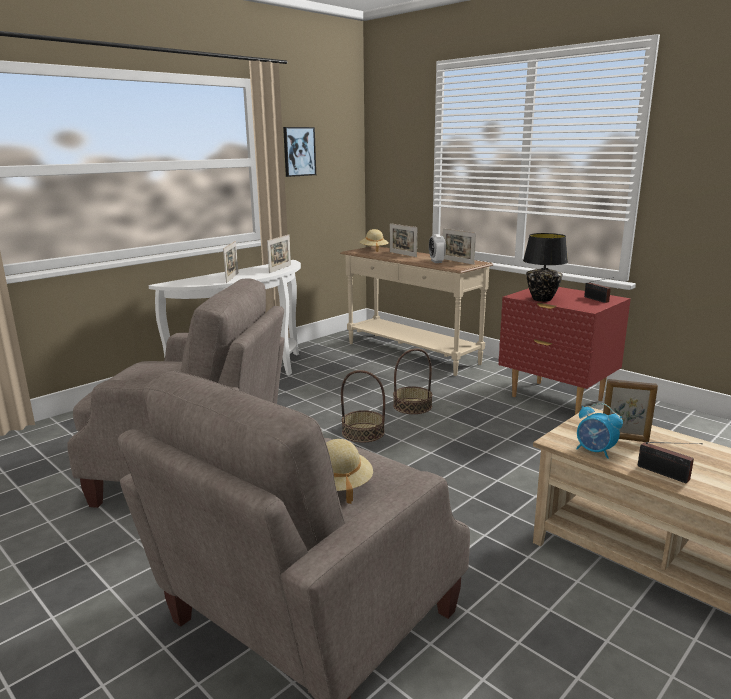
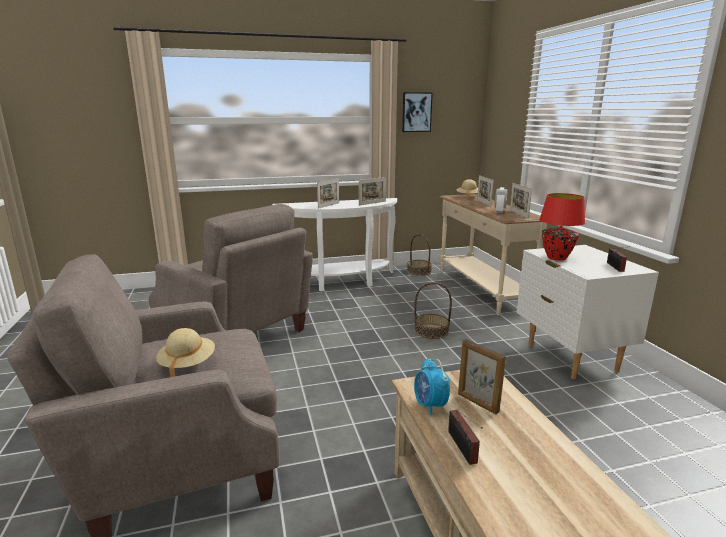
camera: 30 degrees right, 0 degrees up
basket [341,370,385,443] -> basket moved to [407,234,432,275]
red nightstand [499,287,631,415] -> white nightstand [517,245,659,380]
black table lamp [523,233,568,302] -> red table lamp [539,193,585,261]

